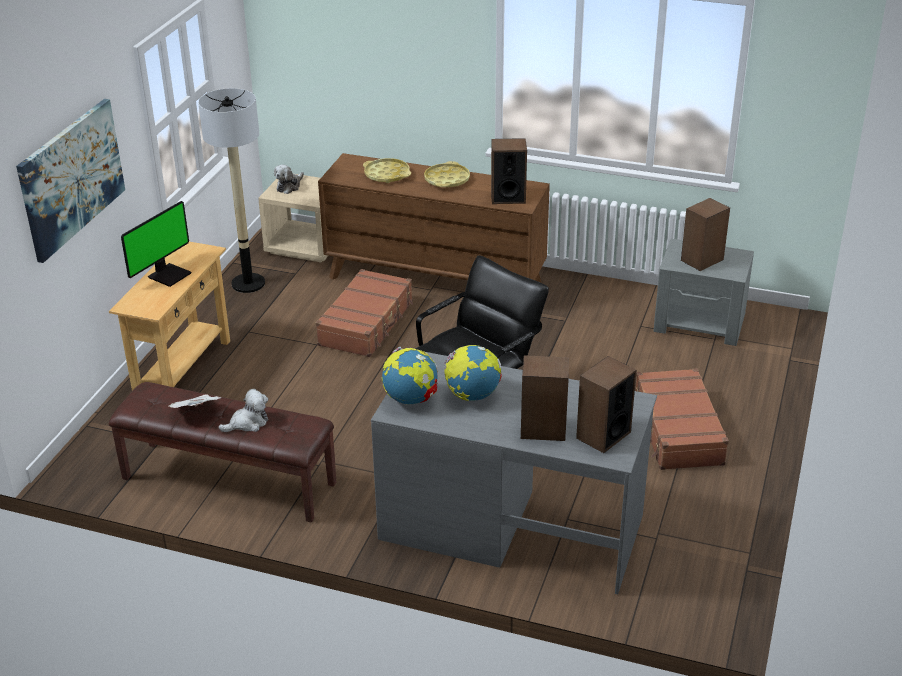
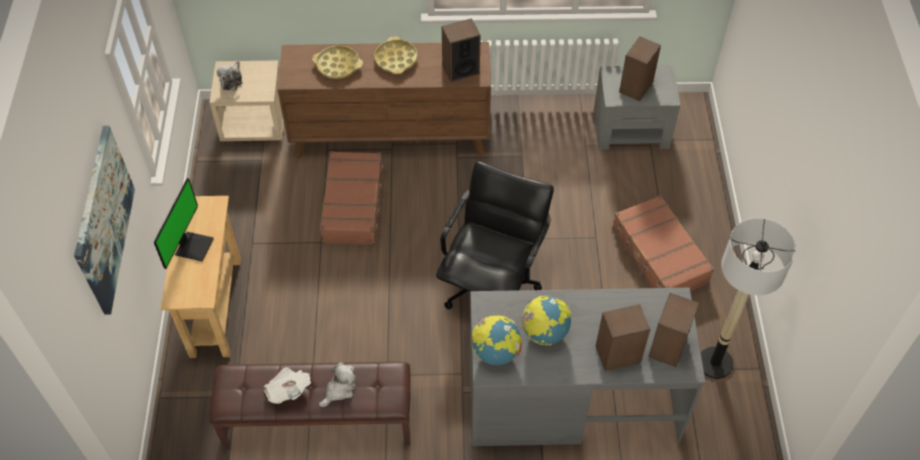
camera: 20 degrees left, 20 degrees up
floor lamp [198,88,265,293] -> floor lamp moved to [701,218,796,379]

